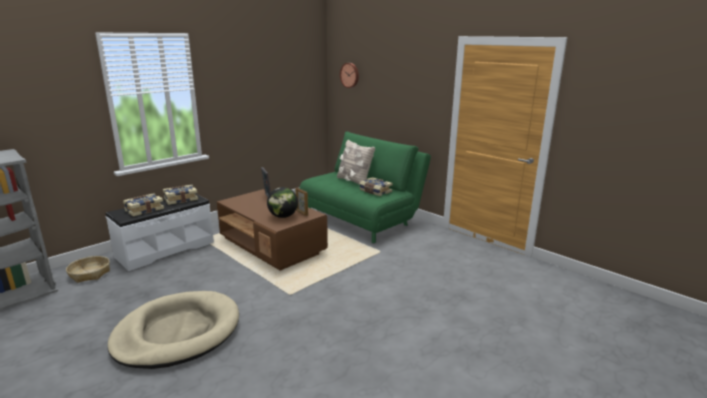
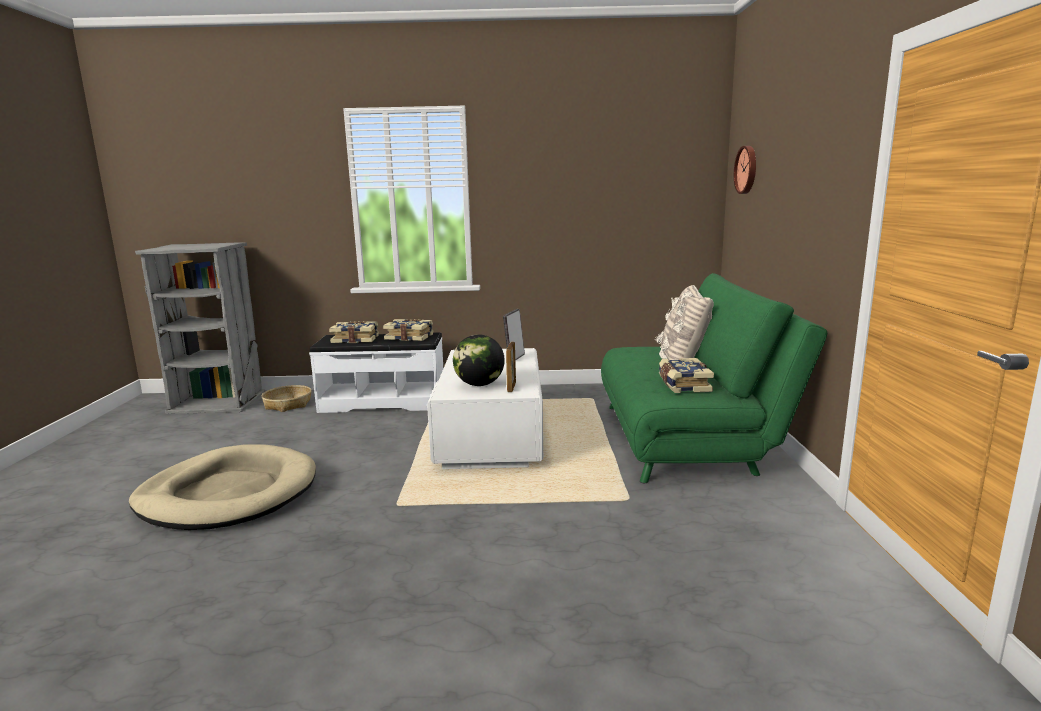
camera: 45 degrees right, 5 degrees down
brown coffee table [217,189,328,271] -> white coffee table [427,348,543,469]

